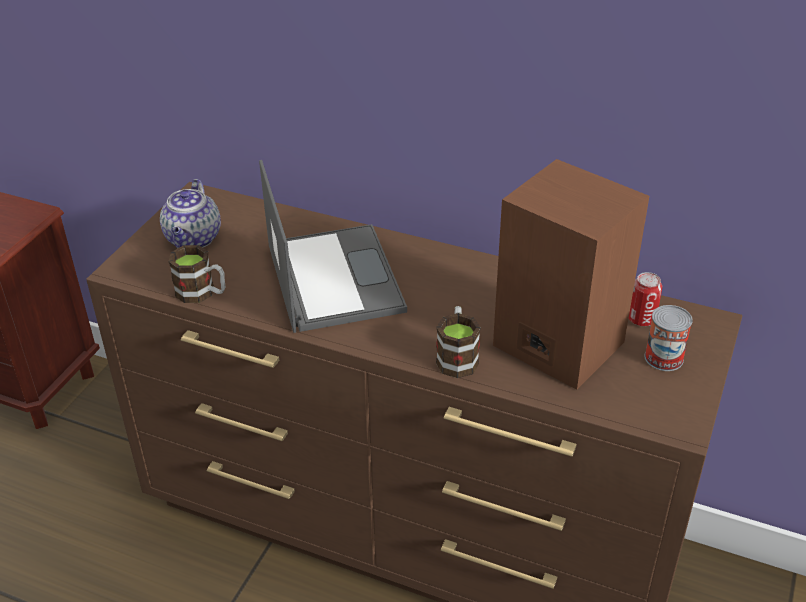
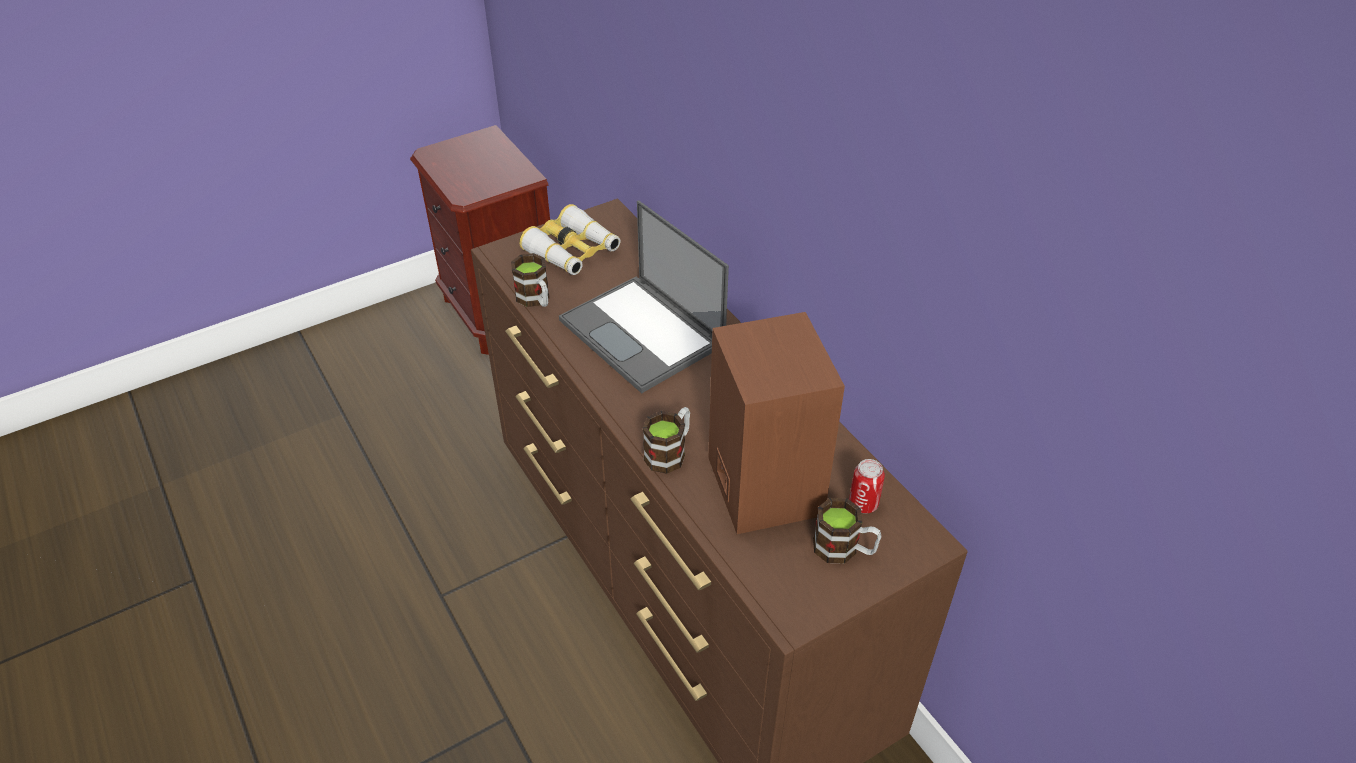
camera: 35 degrees right, 5 degrees up
teapot [160,179,221,248] -> binoculars [519,204,620,275]
laptop [259,160,407,333] -> laptop turned 120 degrees clockwise [559,200,729,393]
can [644,305,693,371] -> mug [813,498,881,564]

